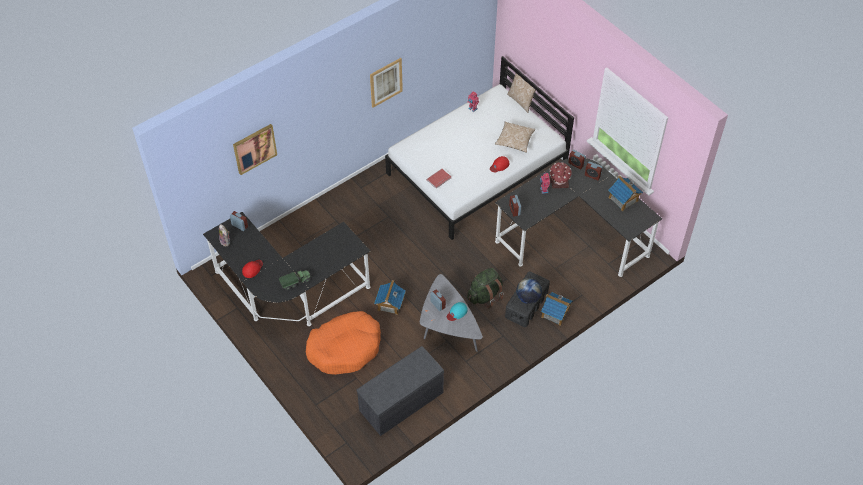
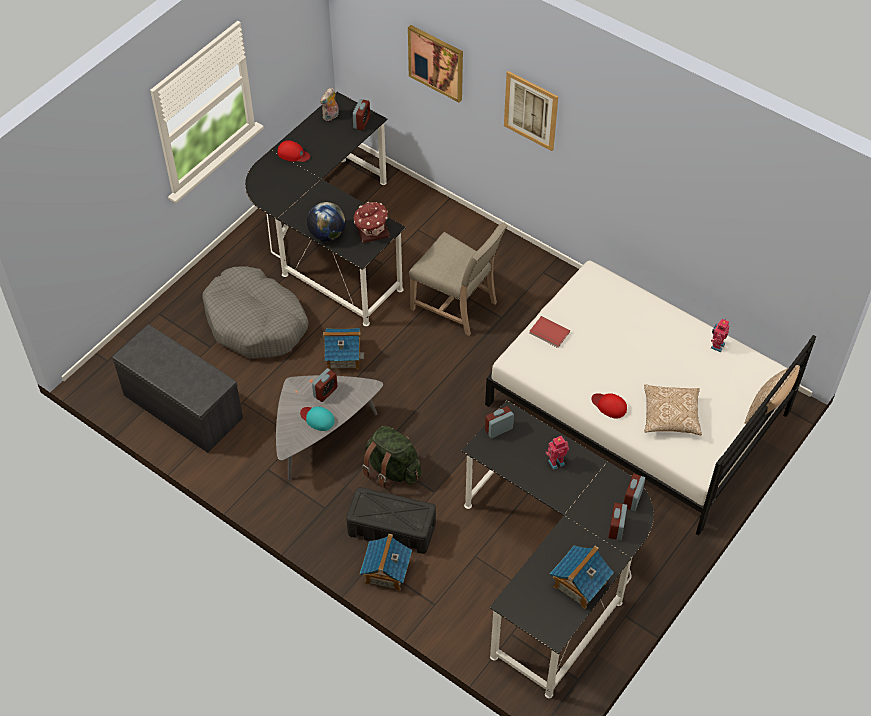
camera: 75 degrees right, 0 degrees up
toy truck [279,270,312,290] -> none
orange dog bed [306,311,381,375] -> grey dog bed [202,266,309,359]
picture [370,58,403,108] -> picture moved to [504,71,558,151]
globe [516,278,542,304] -> globe moved to [307,202,346,241]
toy house [549,162,571,188] -> toy house moved to [354,202,390,243]
none -> beige chair [409,222,508,336]

